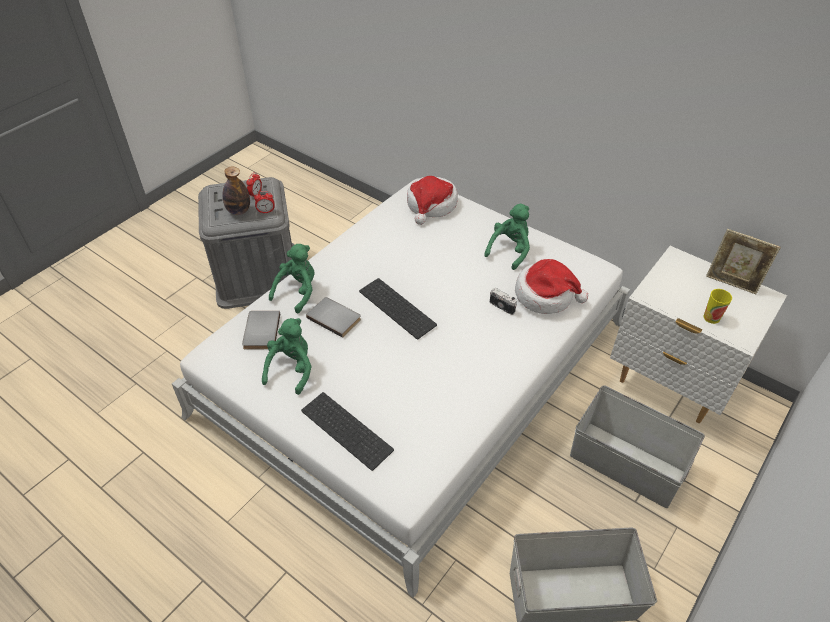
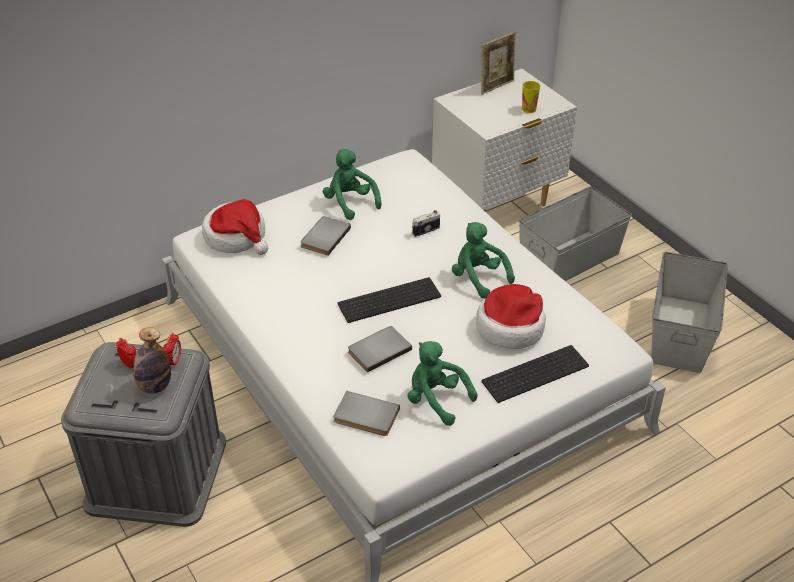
camera: 70 degrees left, 5 degrees down
green plush toy [269,244,315,313] -> green plush toy moved to [452,222,515,299]
hat [515,259,588,314] -> hat moved to [476,284,546,349]
none -> grey book [301,216,351,256]

